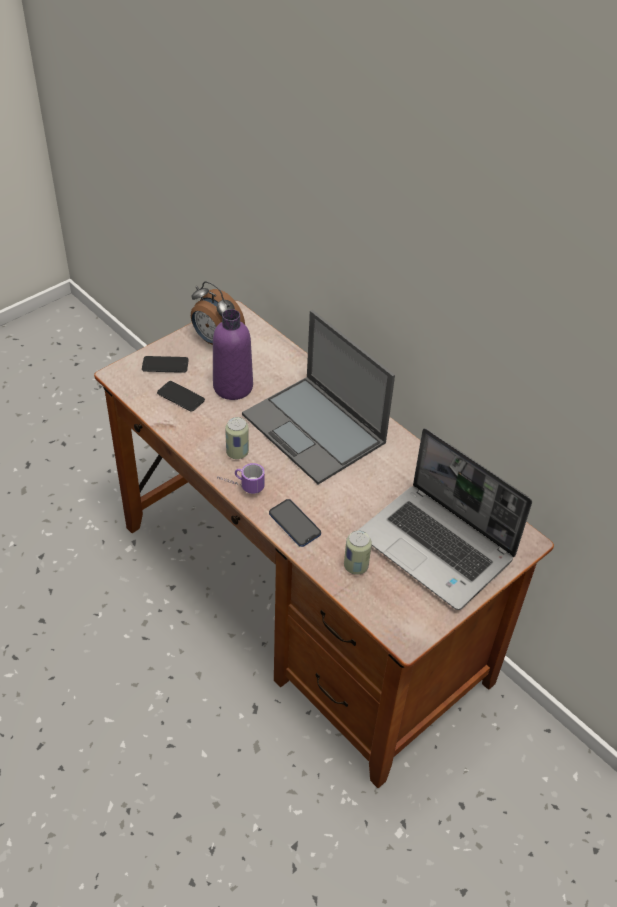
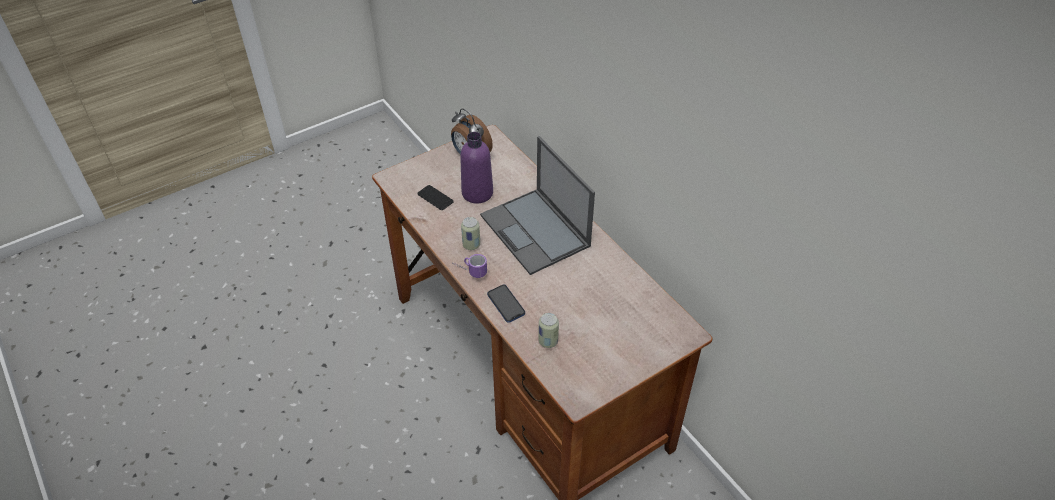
camera: 10 degrees right, 0 degrees up
phone [142,356,189,373] -> none
laptop [358,428,532,610] -> none

